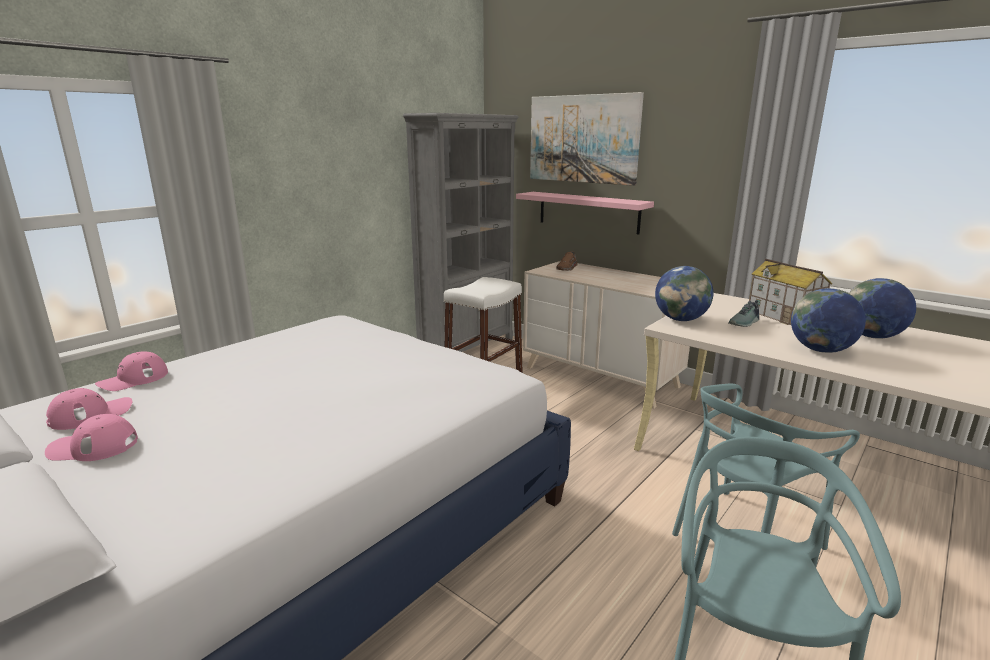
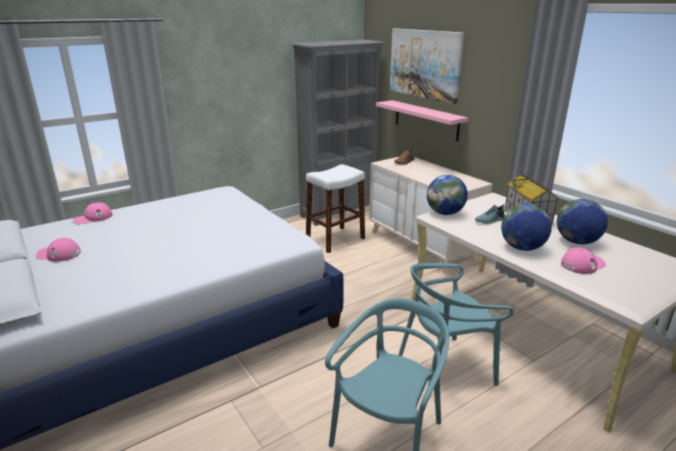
camera: 15 degrees right, 5 degrees up
pink cap [46,388,132,430] -> pink cap moved to [561,247,606,274]

